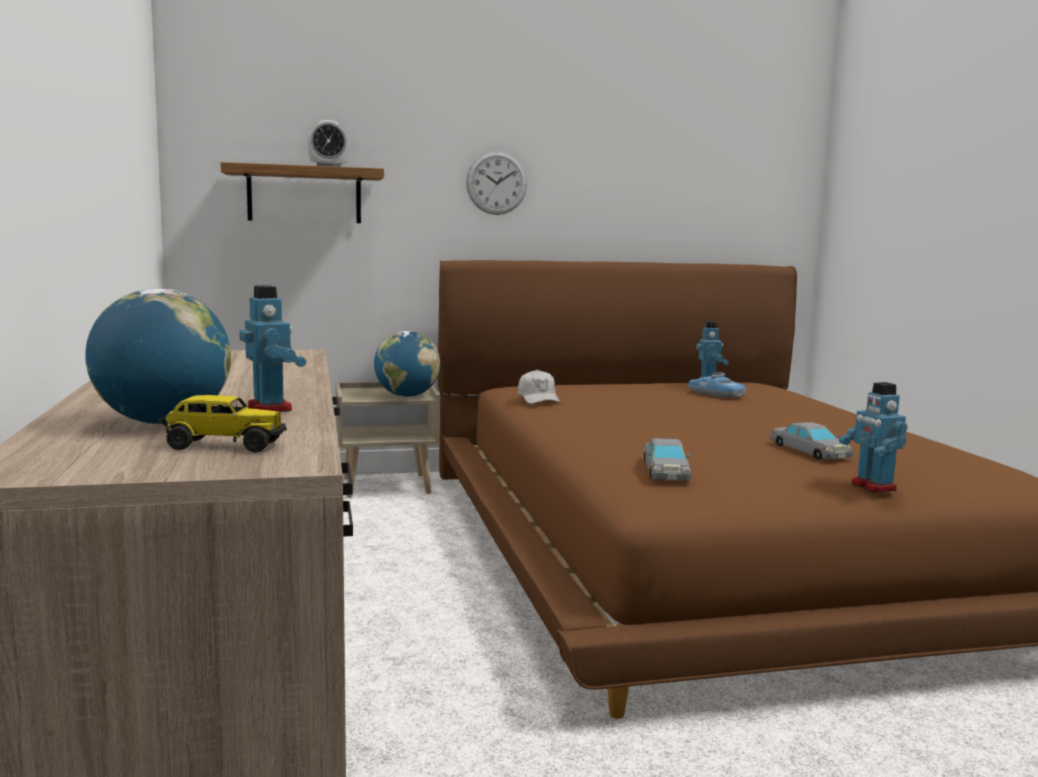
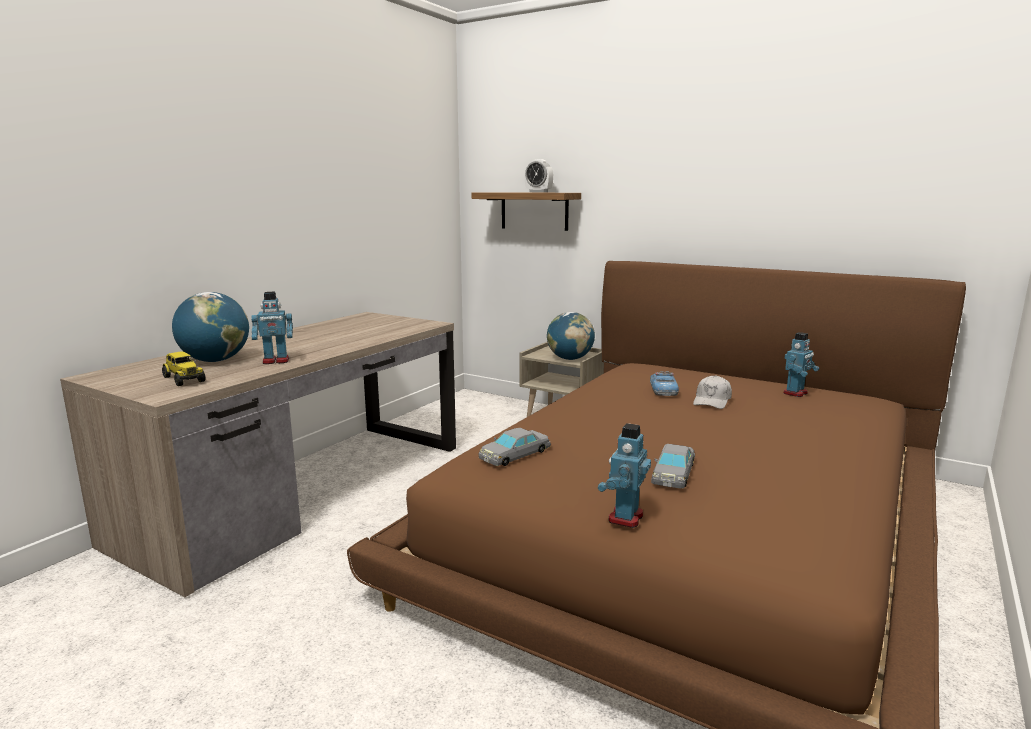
camera: 45 degrees right, 5 degrees up
toy robot [239,285,306,412] -> toy robot turned 60 degrees clockwise [251,292,293,364]
wall clock [466,151,527,215] -> none
white cap [518,370,560,404] -> white cap moved to [693,375,732,409]
toy car [688,372,746,398] -> toy car moved to [650,371,679,396]

